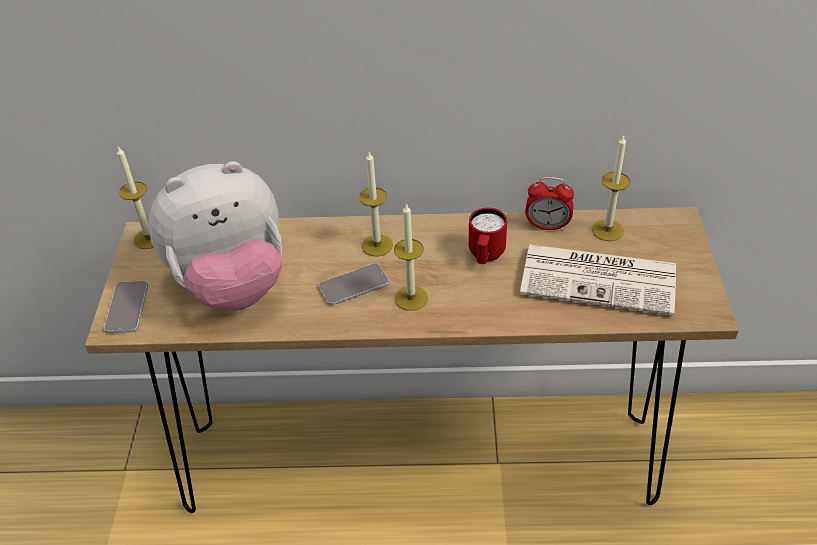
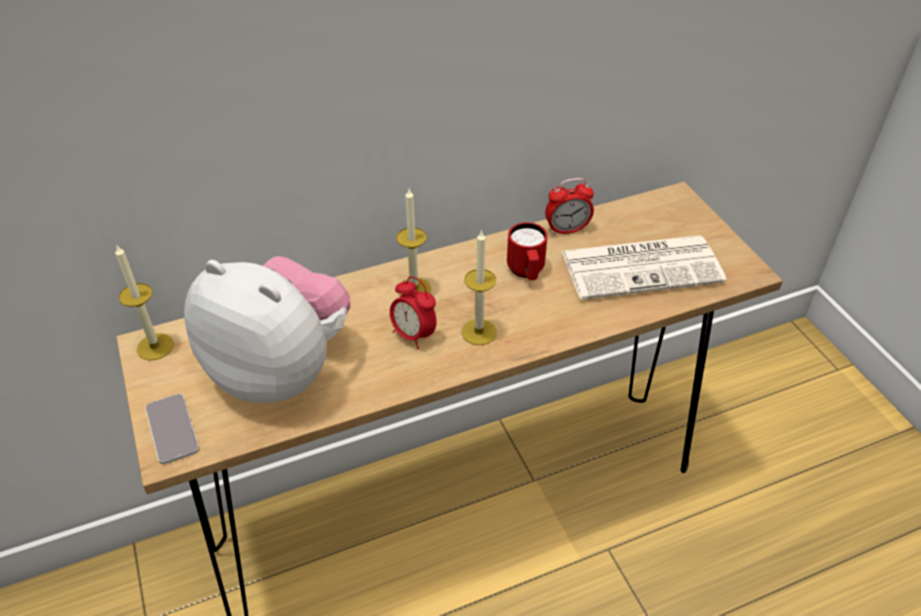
camera: 25 degrees left, 0 degrees up
plush toy [148,161,282,311] -> plush toy turned 105 degrees counterclockwise [184,256,350,403]
phone [318,263,389,305] -> alarm clock [390,276,437,350]
candle [592,134,630,241] -> none

